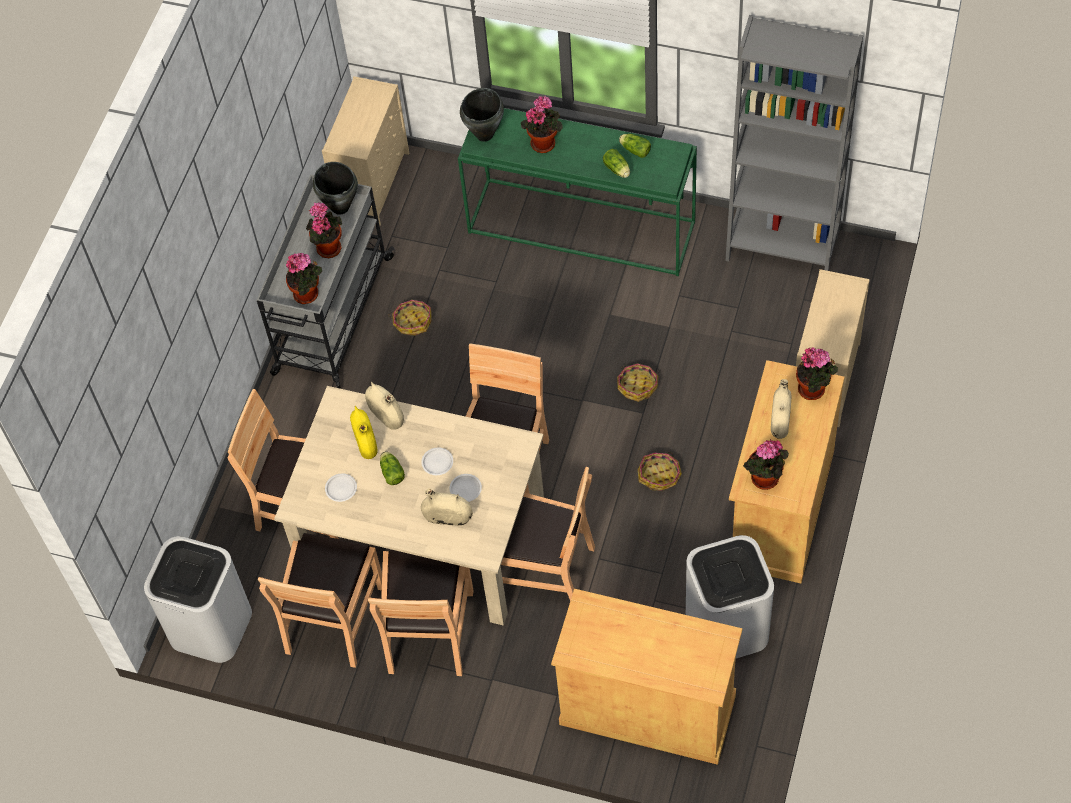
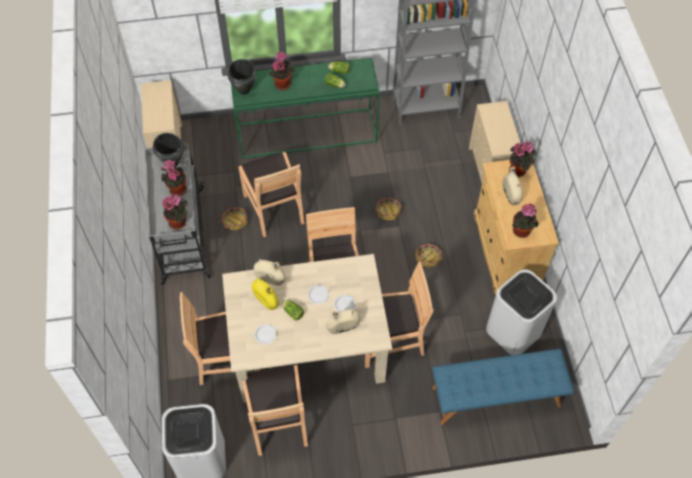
camera: 30 degrees left, 0 degrees up
brown chair [368,550,474,676] -> brown chair moved to [238,152,305,237]
beige cabinet [551,589,743,765] -> blue bench [432,349,574,425]

